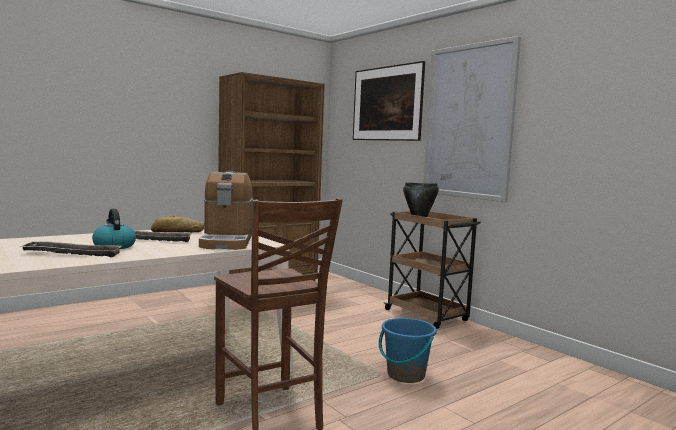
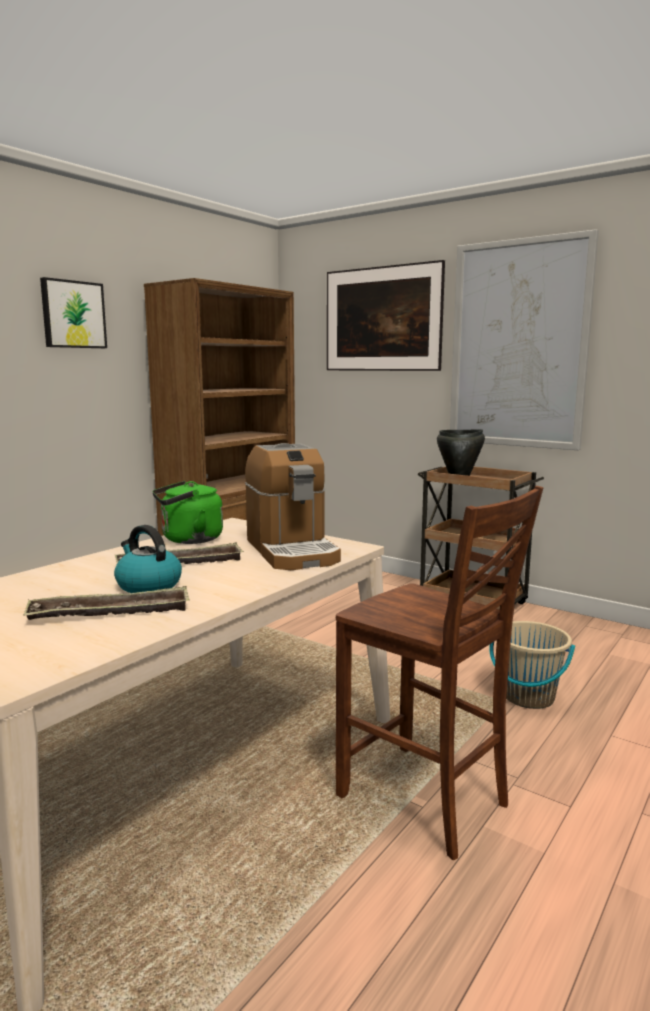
camera: 15 degrees left, 5 degrees up
bread [151,216,204,232] -> green kettle [152,481,223,544]
blue bucket [379,318,437,383] -> beige bucket [489,621,575,709]
none -> picture [40,277,107,348]

